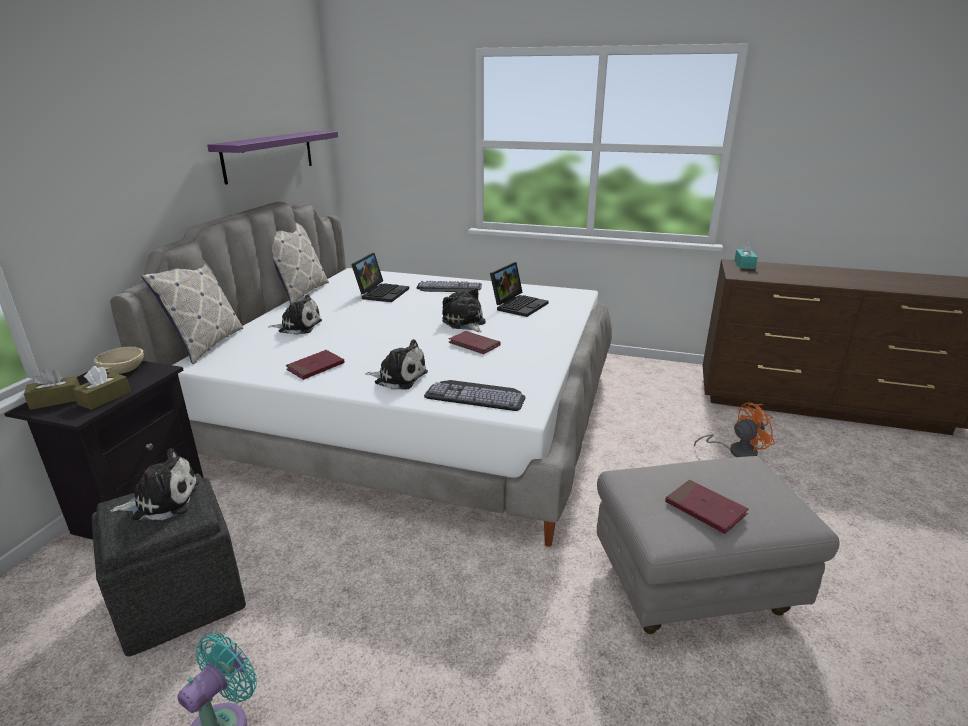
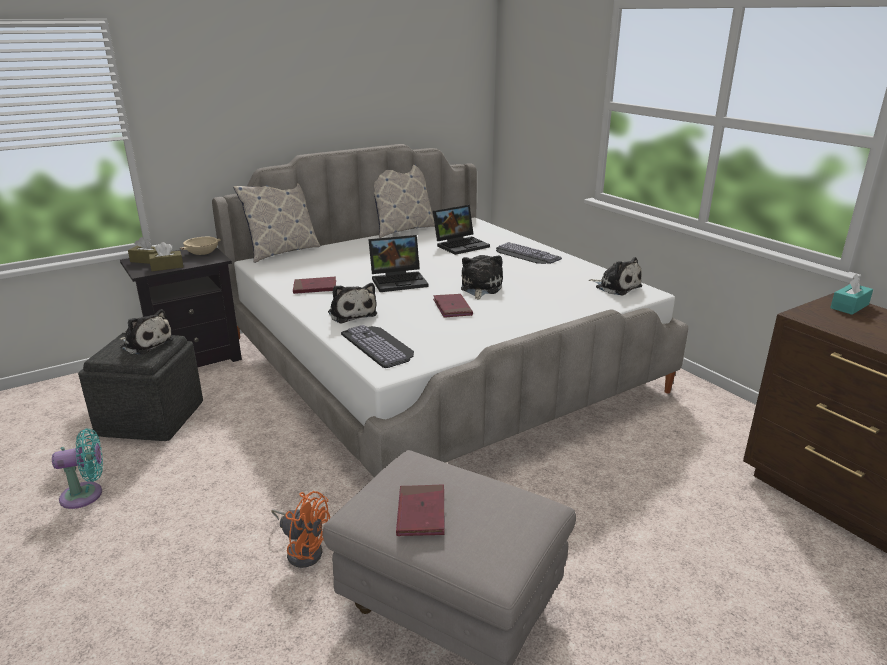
camera: 40 degrees right, 0 degrees up
purple shelf [207,131,338,185] -> none
plush toy [268,294,322,335] -> plush toy moved to [589,257,642,295]
laptop [490,262,549,317] -> laptop moved to [368,235,429,292]
orange fan [694,402,775,457] -> orange fan moved to [271,491,330,568]

